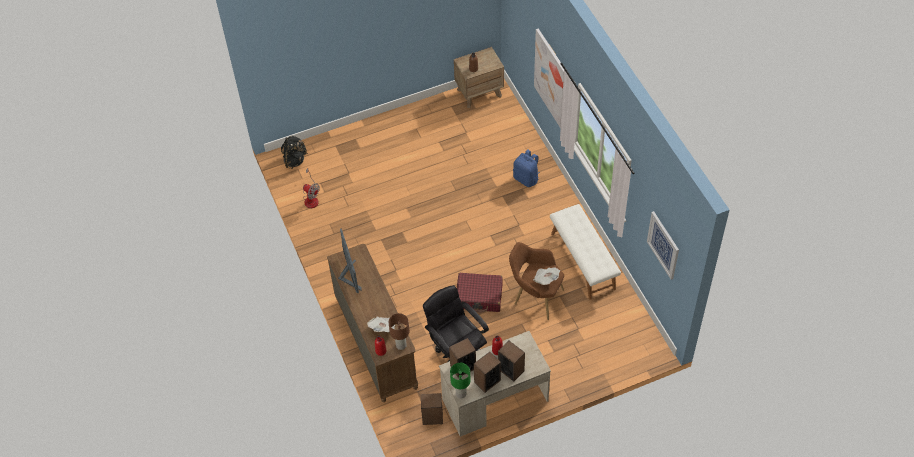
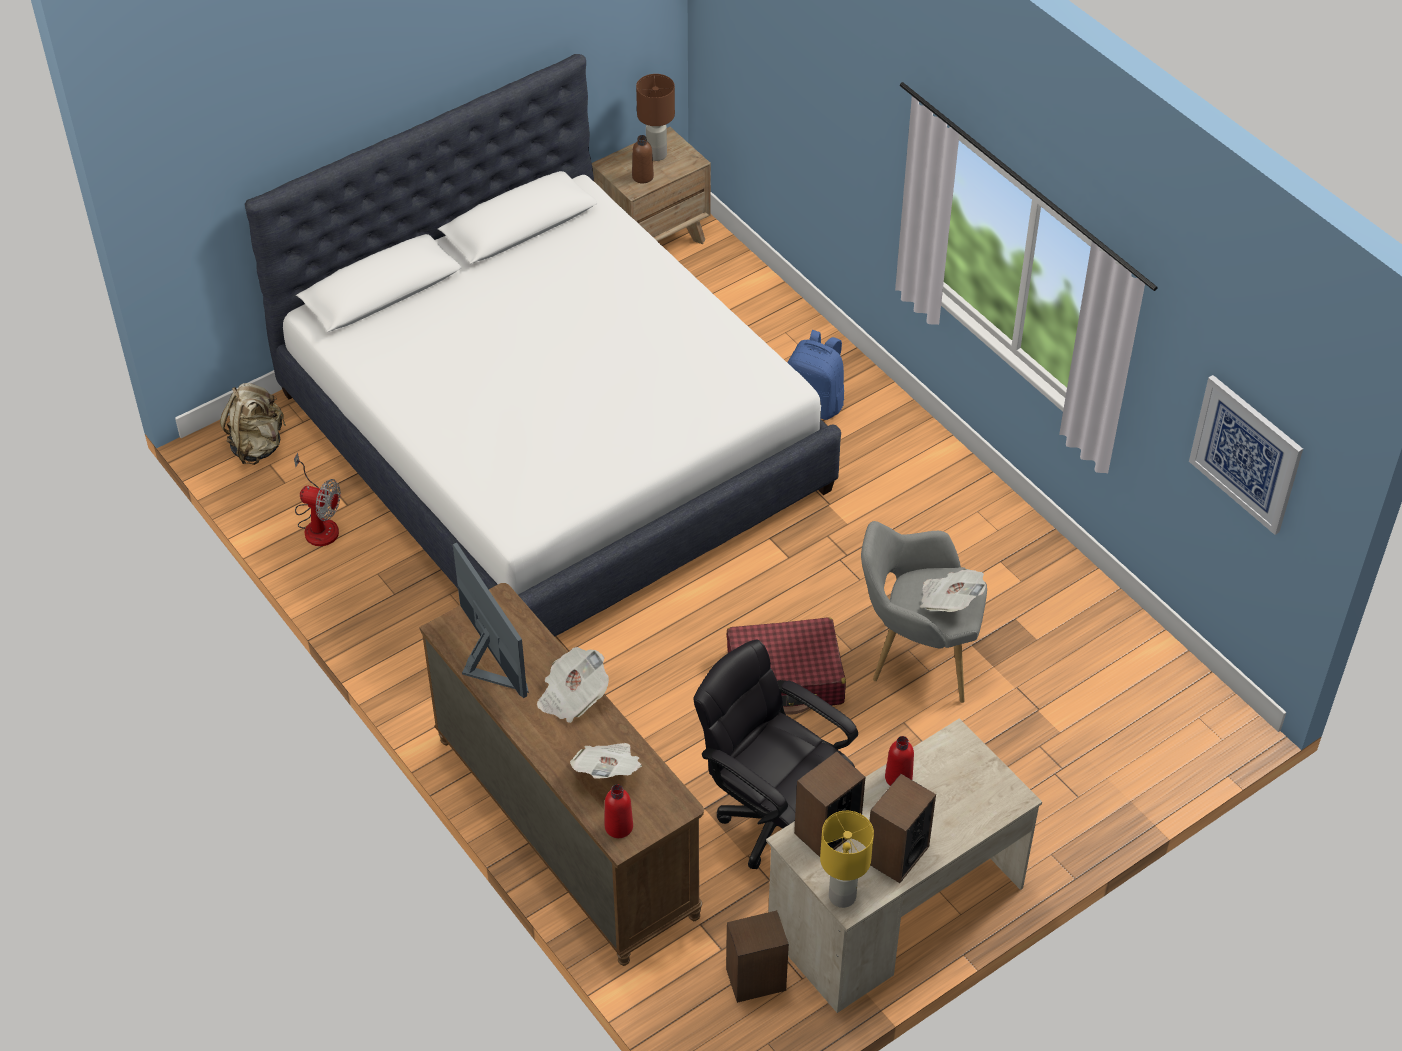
camera: 15 degrees left, 5 degrees down
black backpack [281,136,307,169] -> beige backpack [220,383,286,465]
brown table lamp [389,313,409,350] -> brown table lamp moved to [636,74,675,161]
green table lamp [450,363,471,398] -> yellow table lamp [820,811,874,908]
speaker [498,341,525,382] -> none
brown armchair [509,242,564,320] -> grey armchair [861,521,987,703]
picture [534,28,564,128] -> none
white bench [550,204,621,300] -> none
none -> white bed [245,54,841,637]
none -> newspaper [537,647,609,723]

